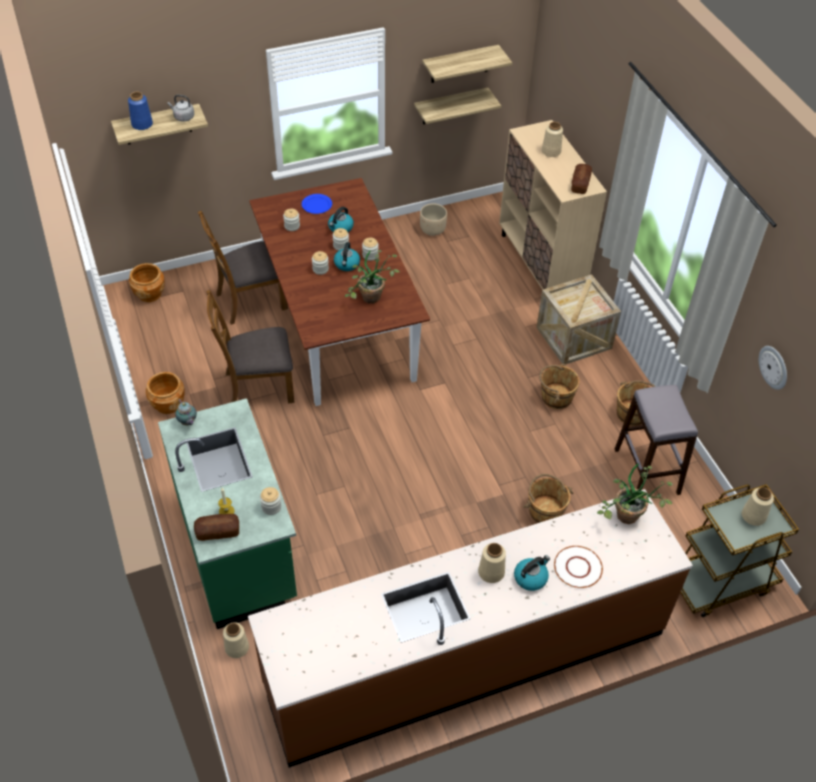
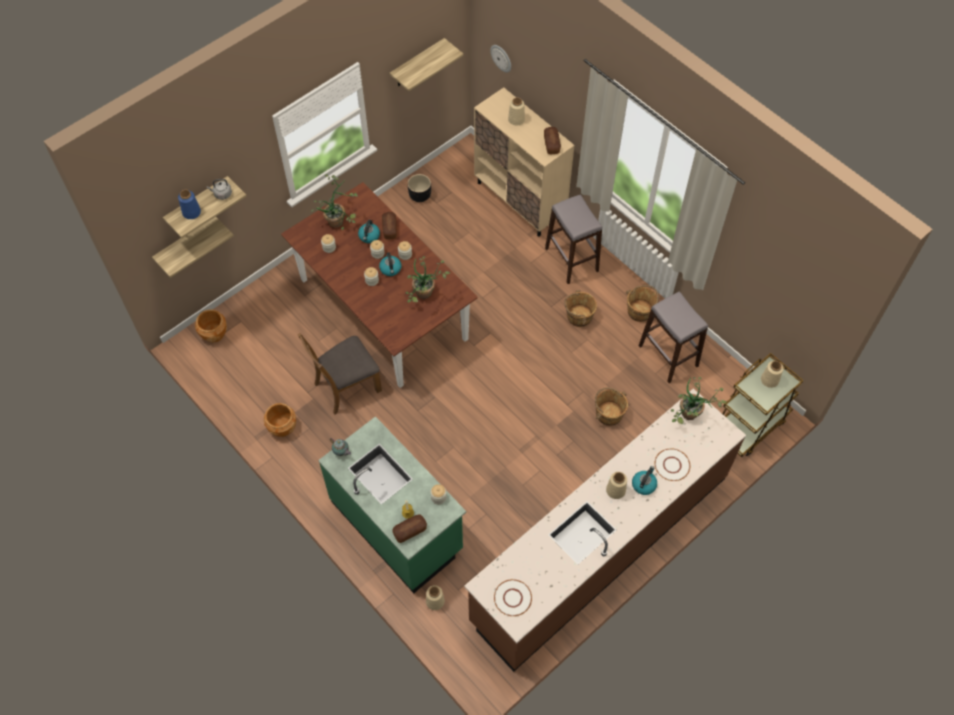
camera: 20 degrees left, 10 degrees up
brown chair [198,211,288,325] -> none
blue plate [302,194,332,214] -> potted plant [311,174,358,230]
shelf [414,87,501,124] -> shelf moved to [152,217,234,278]
beige planter [420,203,447,236] -> black planter [407,174,431,202]
crate [536,274,621,365] -> grey stool [545,195,602,284]
wall clock [759,346,787,390] -> wall clock moved to [490,45,511,73]
none -> bread [382,212,397,240]
none -> white plate [494,579,532,616]

